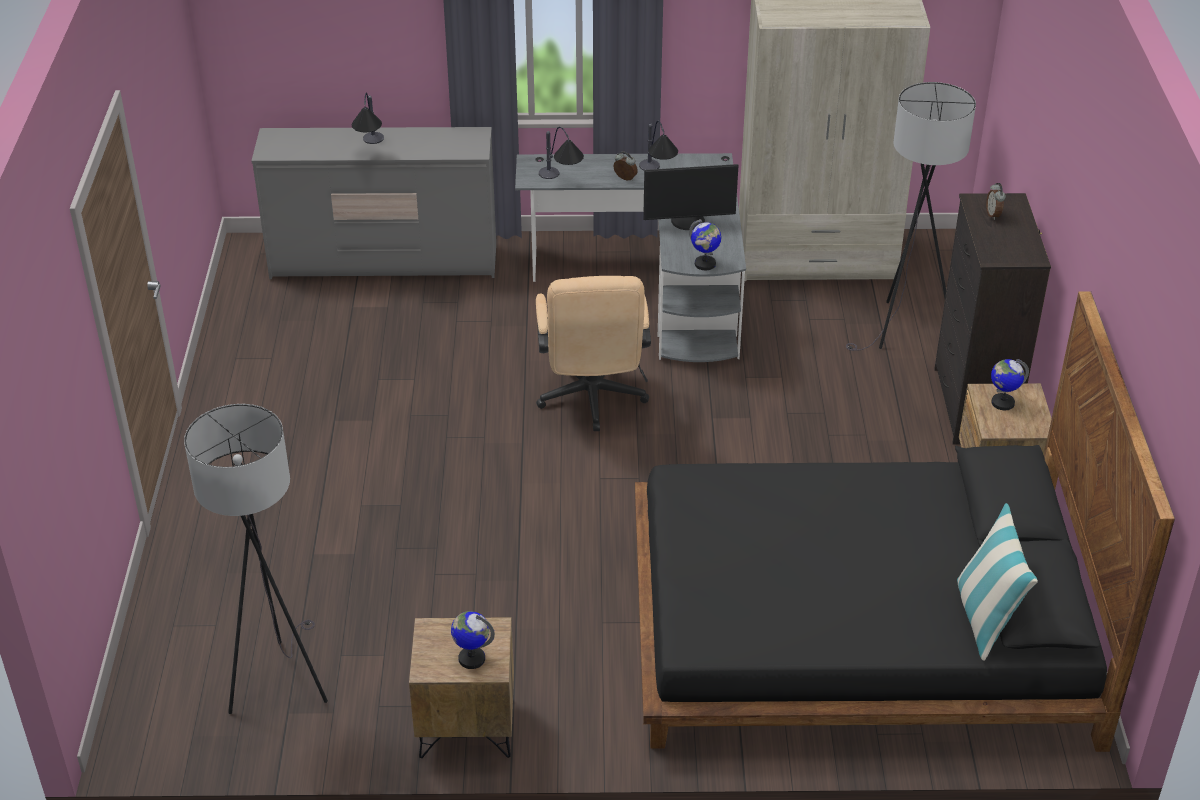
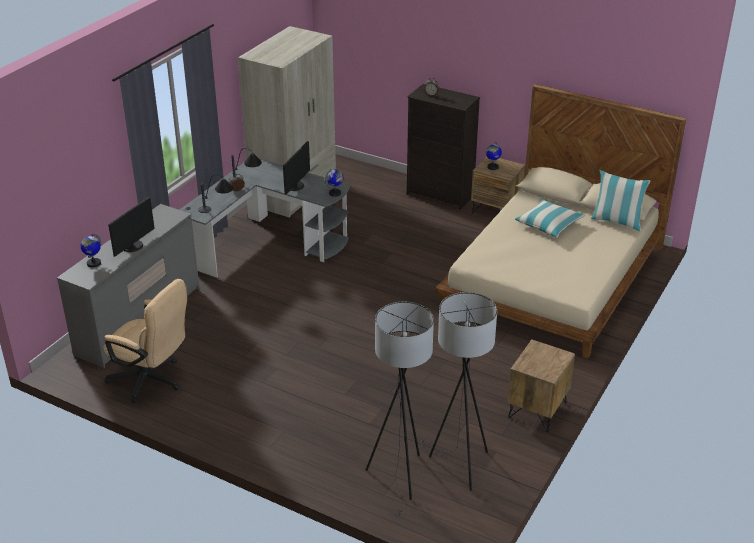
camera: 60 degrees left, 5 degrees down
table lamp [352,93,384,144] -> monitor [108,197,155,257]
globe [451,611,495,669] -> globe moved to [81,234,101,267]
beige office chair [536,276,651,431] -> beige office chair moved to [103,279,187,403]
black bed [635,291,1175,752] -> beige bed [435,84,686,359]
grey floor lamp [846,82,976,351] -> grey floor lamp moved to [366,302,434,516]
none -> pillow [515,199,585,238]

